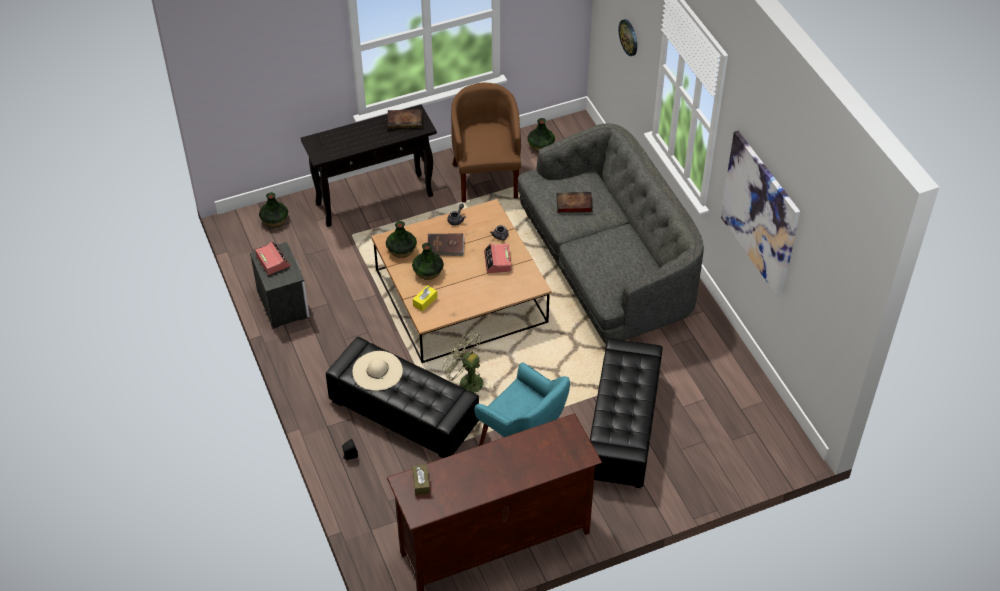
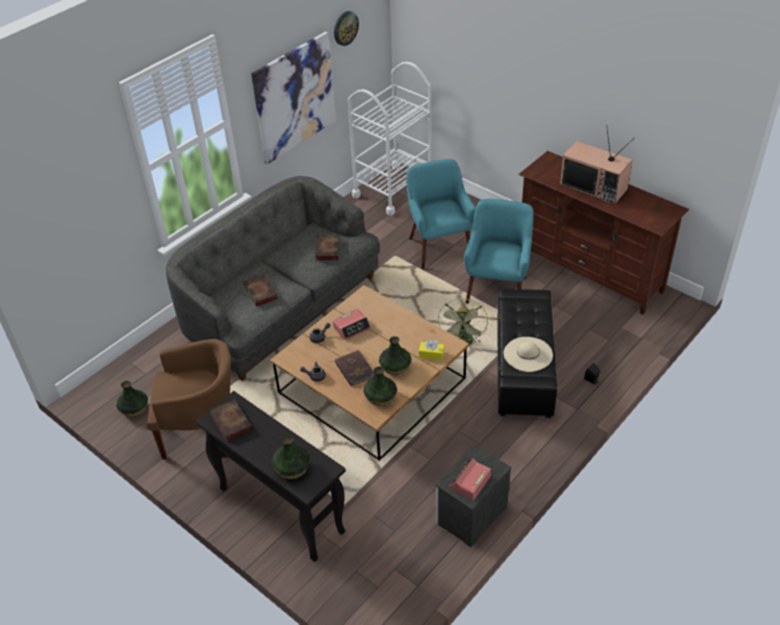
camera: 115 degrees left, 5 degrees down
vase [259,192,288,227] -> vase moved to [272,435,310,479]
brown tissue box [412,464,430,495] -> none
brown armchair [451,83,521,202] -> brown armchair turned 150 degrees counterclockwise [147,339,231,459]
black ottoman [590,338,662,488] -> turquoise armchair [406,159,476,269]
wall clock [619,19,637,56] -> wall clock moved to [334,11,359,46]
none -> book [315,235,340,260]
none -> white cart [348,62,432,216]
none -> television [560,125,634,204]

